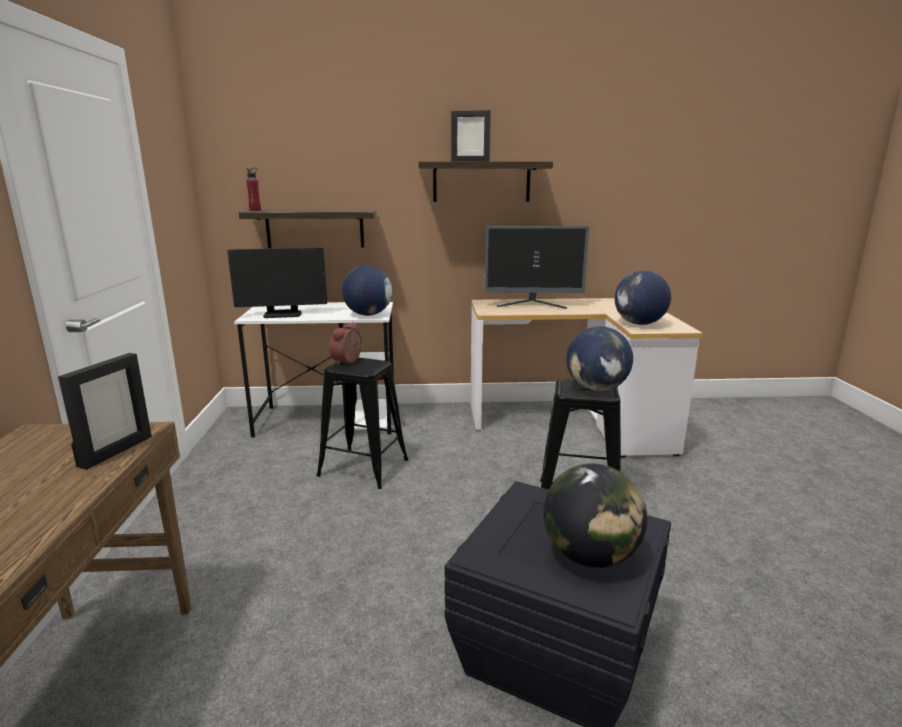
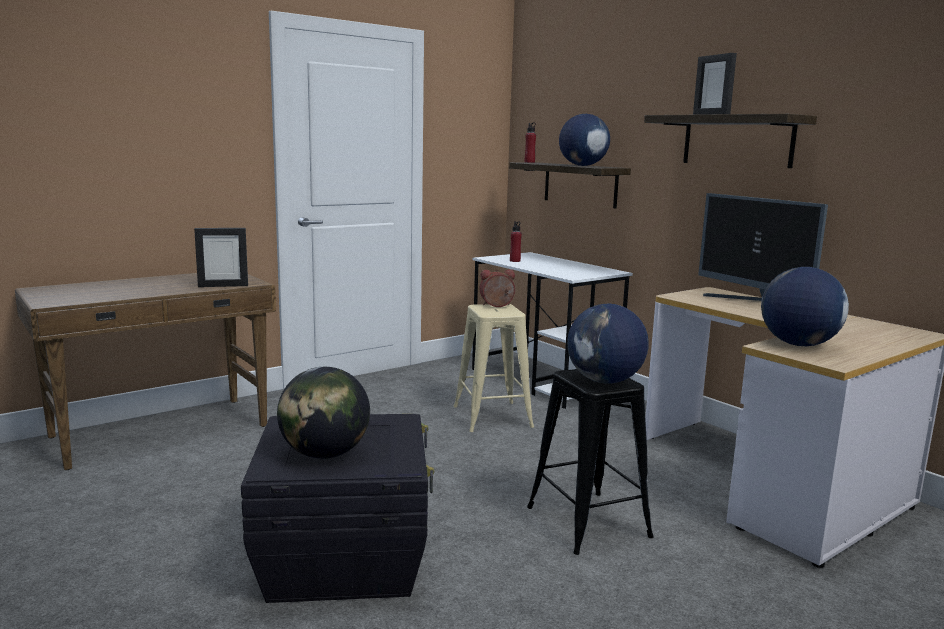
camera: 55 degrees right, 5 degrees down
monitor [227,248,327,318] -> red bottle [510,221,522,262]
black stool [316,357,408,489] -> beige stool [454,304,534,432]
globe [342,265,392,316] -> globe moved to [559,114,610,166]

